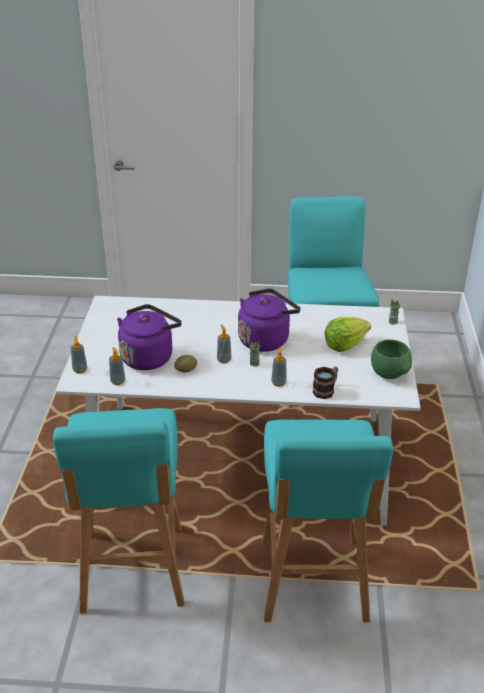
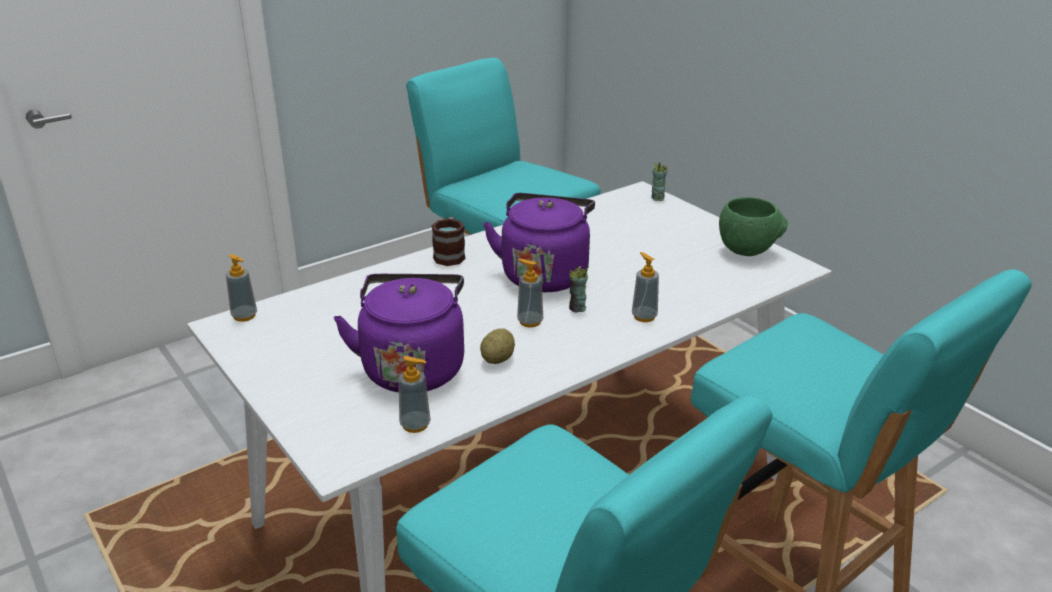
camera: 40 degrees left, 5 degrees down
soap dispenser [71,336,87,374] -> soap dispenser moved to [226,254,257,322]
mug [312,367,338,399] -> mug moved to [431,217,465,266]
lettuce [325,316,371,352] -> none

